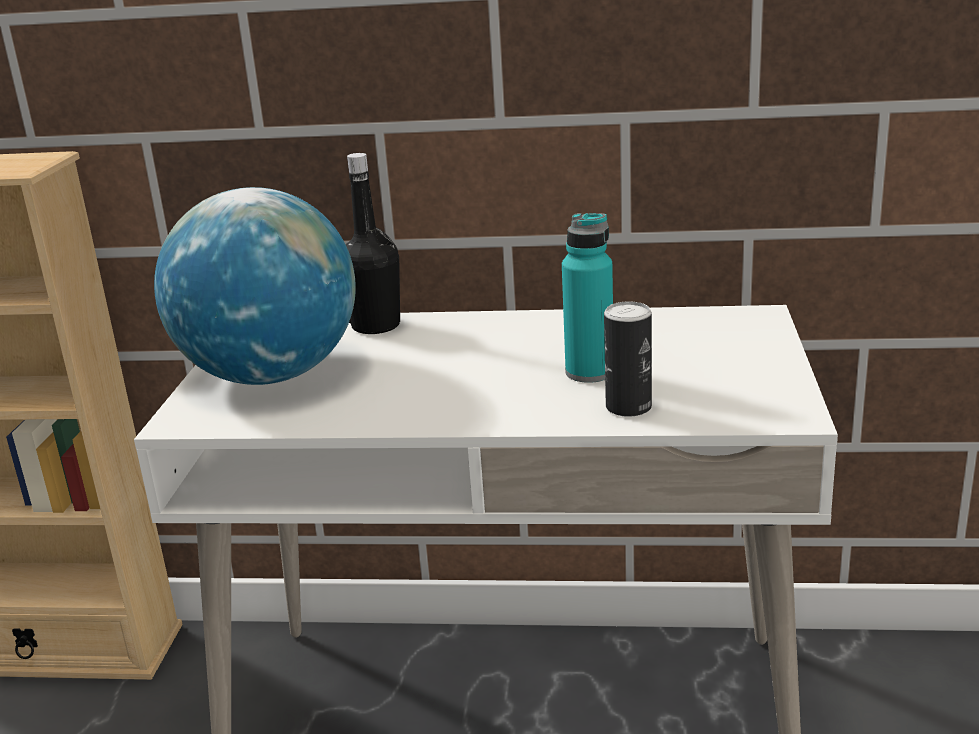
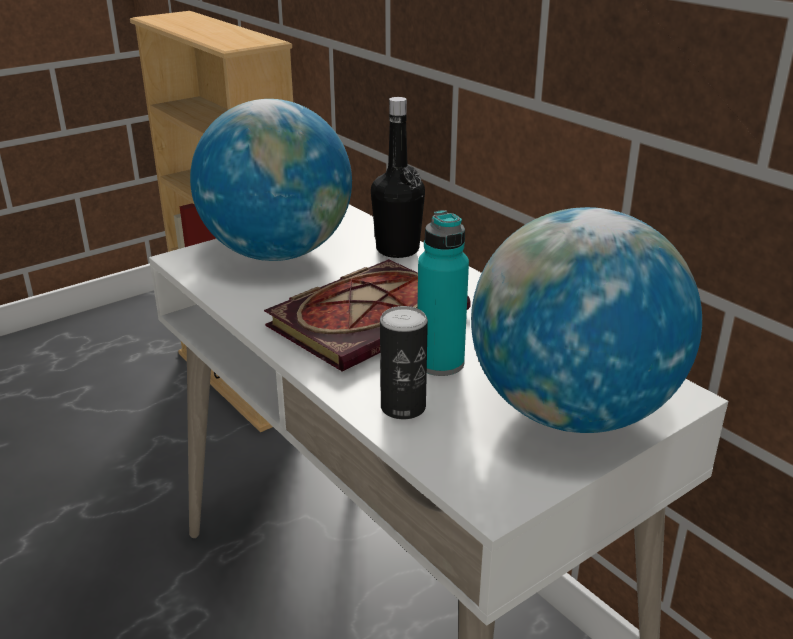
camera: 45 degrees right, 5 degrees up
none -> book [264,259,471,371]
none -> globe [471,207,702,433]

